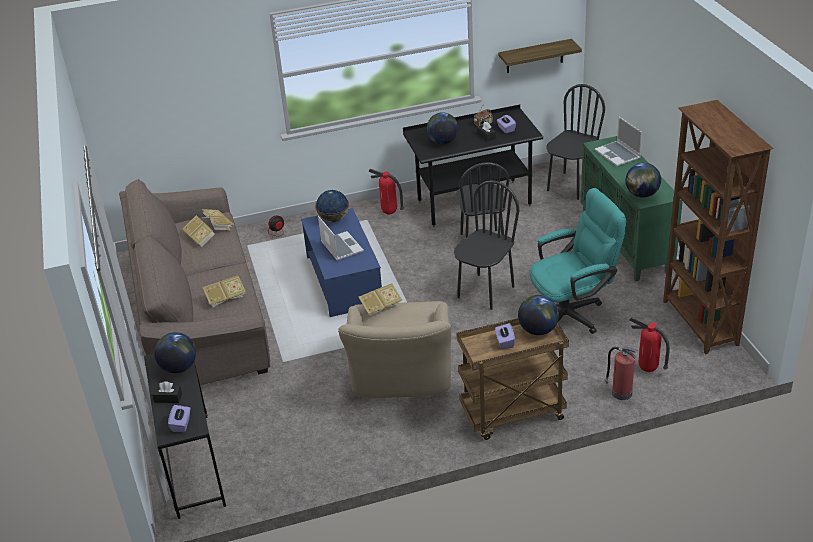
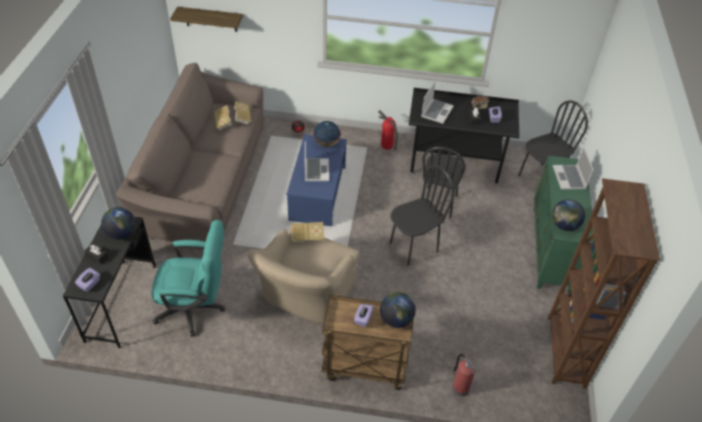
camera: 20 degrees right, 10 degrees up
book [202,276,246,307] -> none
globe [427,112,458,144] -> laptop [421,80,454,124]
shelf [498,39,582,73] -> shelf moved to [170,7,243,32]
turquoise office chair [530,188,626,334] -> turquoise office chair moved to [152,220,225,337]
fire extinguisher [630,317,670,372] -> none

